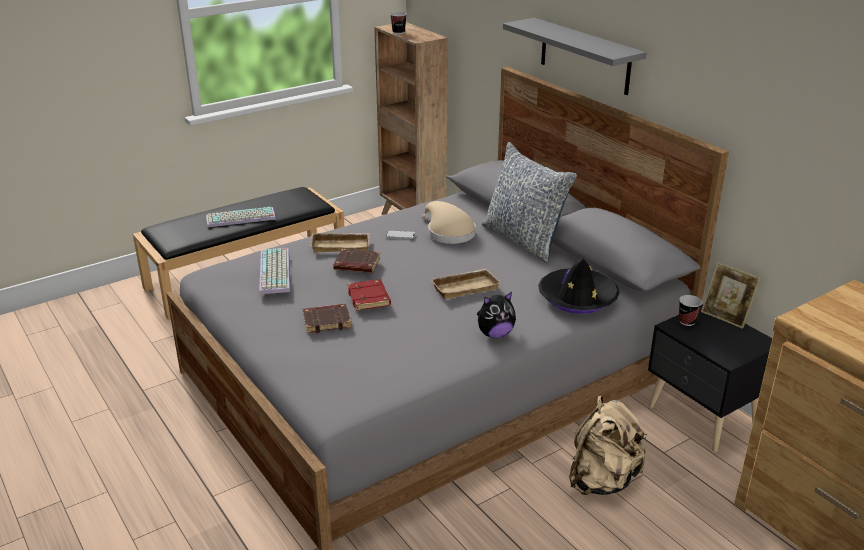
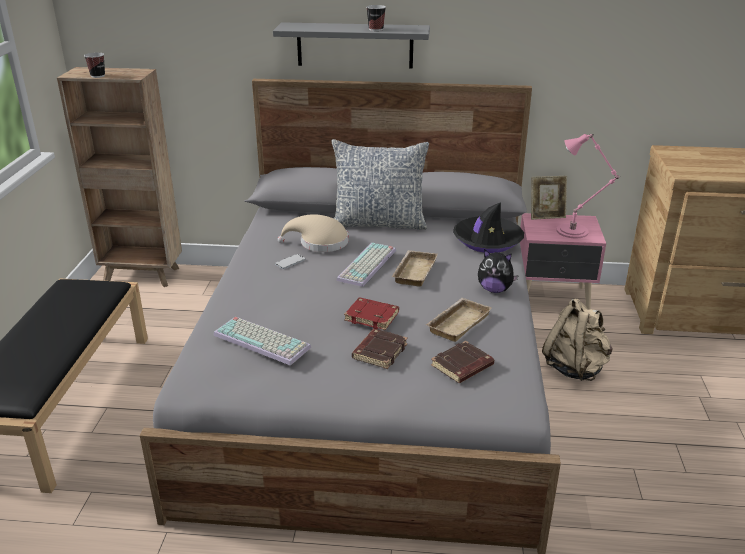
camera: 50 degrees left, 0 degrees up
keyboard [206,207,276,228] -> keyboard moved to [336,243,396,287]
beige tray [310,233,370,252] -> beige tray moved to [426,298,491,342]
brown book [333,249,380,273] -> brown book moved to [431,341,494,383]
plush toy [477,292,516,338] -> plush toy turned 90 degrees clockwise [478,249,519,293]
black nightstand [648,304,772,452] -> pink nightstand [520,213,606,310]
cup [679,295,702,326] -> cup moved to [366,5,386,31]
none -> pink table lamp [556,134,620,238]

